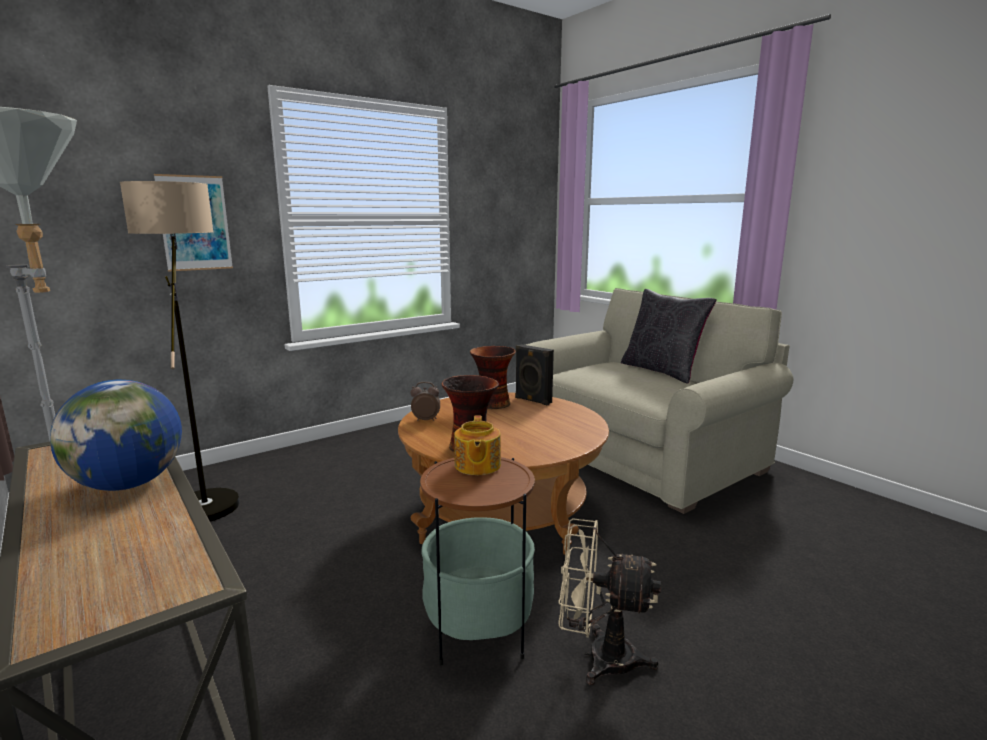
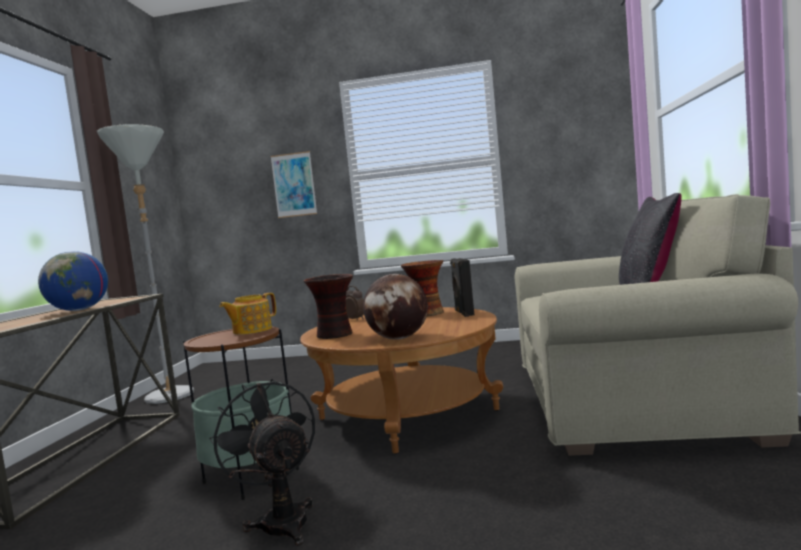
camera: 45 degrees right, 10 degrees down
floor lamp [120,181,240,521] -> none
beige fan [558,518,661,685] -> black fan [210,379,315,546]
none -> globe [363,274,428,340]

